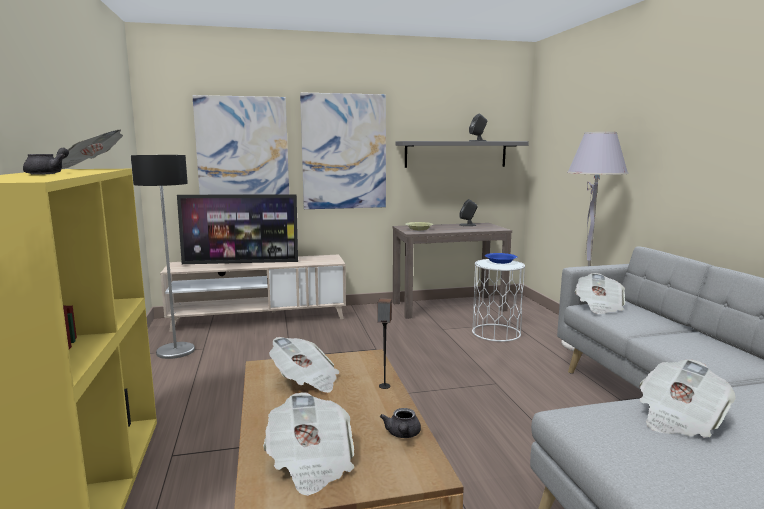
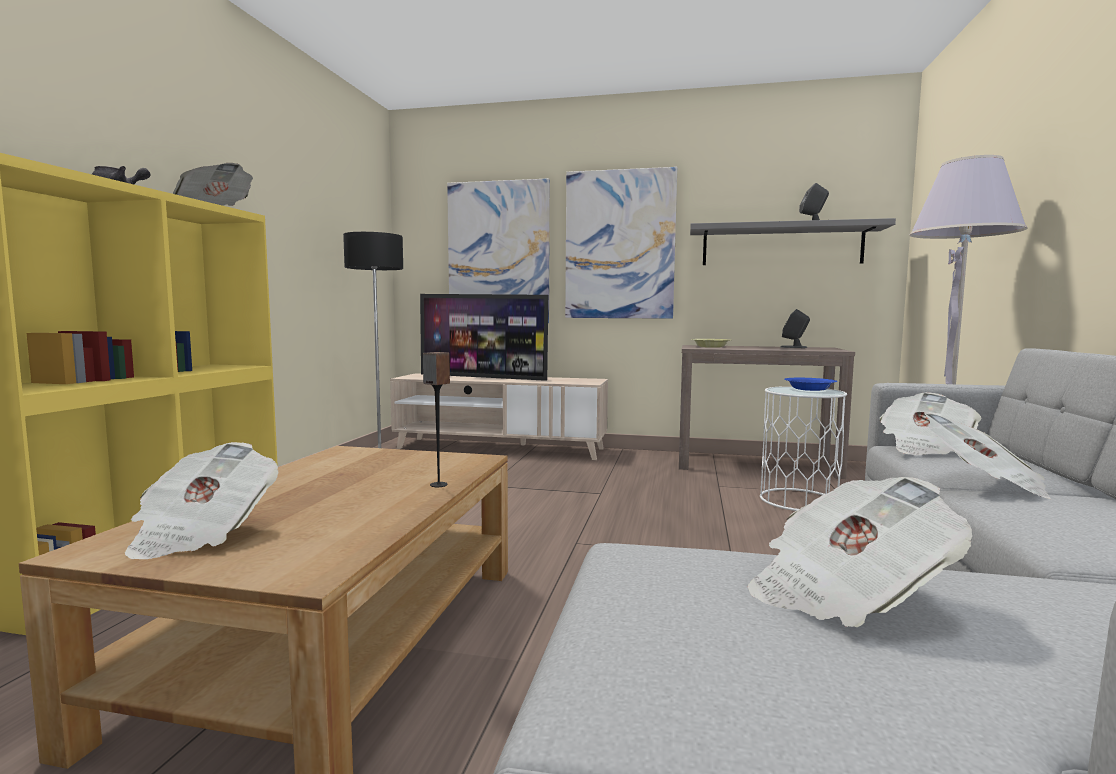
camera: 25 degrees right, 5 degrees down
newspaper [269,337,339,393] -> newspaper moved to [924,412,1050,499]
grey teapot [380,408,421,438] -> none

